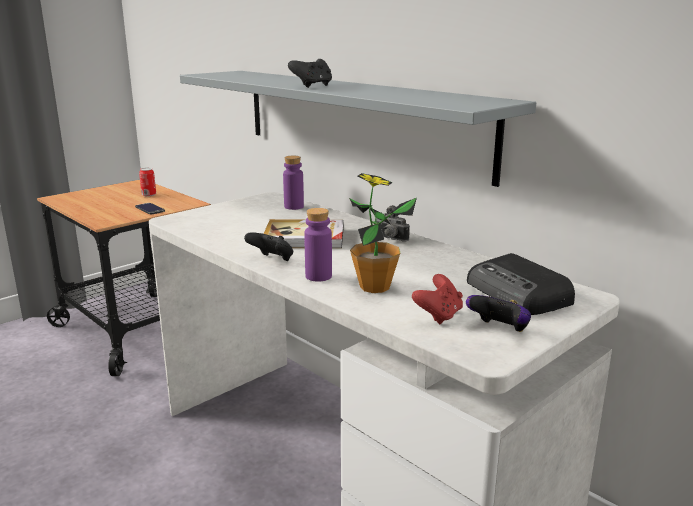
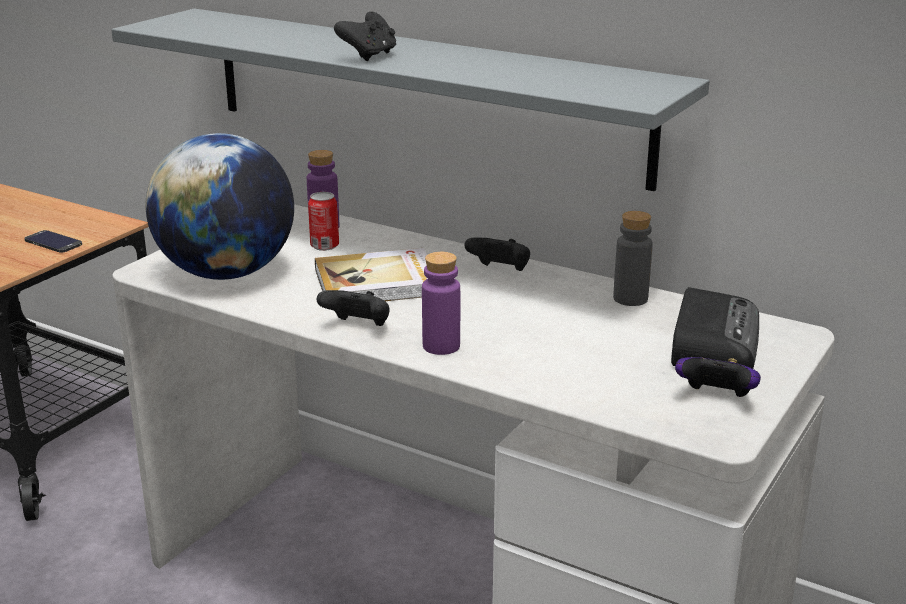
camera: 15 degrees left, 5 degrees up
can [139,168,156,197] -> can moved to [308,192,339,251]
potted plant [349,173,417,293] -> none
camera [376,205,410,242] -> black game controller [465,237,530,271]
red game controller [412,274,463,324] -> none
radio [467,253,575,315] -> radio turned 120 degrees counterclockwise [671,287,759,369]
none -> globe [145,133,294,280]
none -> grey bottle [613,211,653,306]

